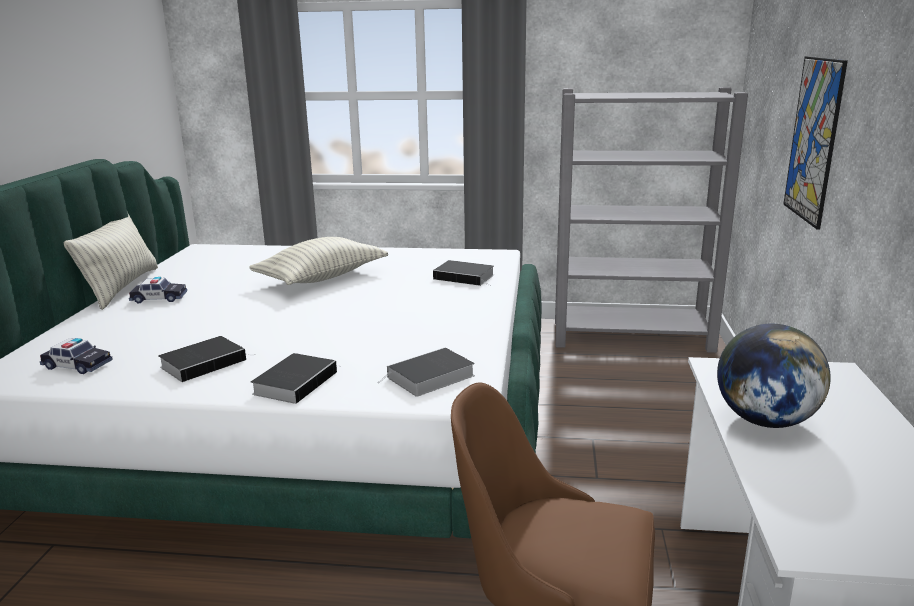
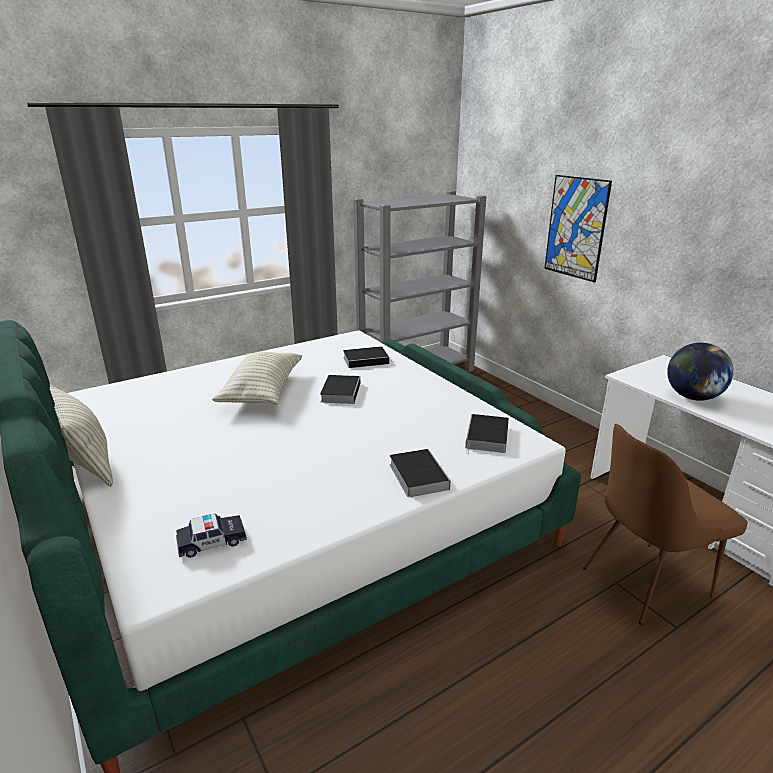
camera: 40 degrees left, 5 degrees up
toy car [129,277,187,303] -> none
book [158,336,252,382] -> book moved to [320,375,360,404]

